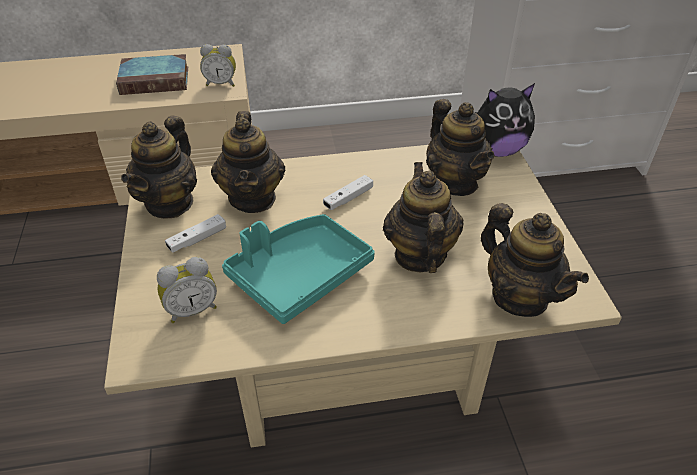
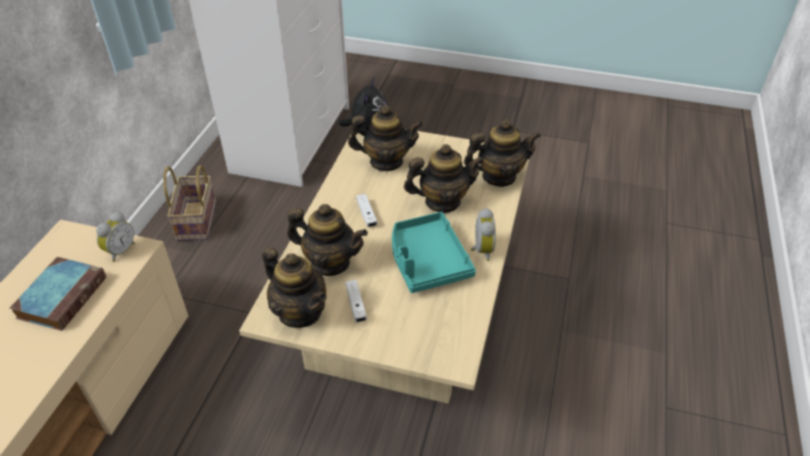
camera: 65 degrees left, 0 degrees up
alarm clock [157,257,217,323] -> alarm clock moved to [471,208,496,261]
teapot [383,162,464,273] -> teapot turned 150 degrees clockwise [404,144,484,213]
none -> basket [163,165,216,241]

